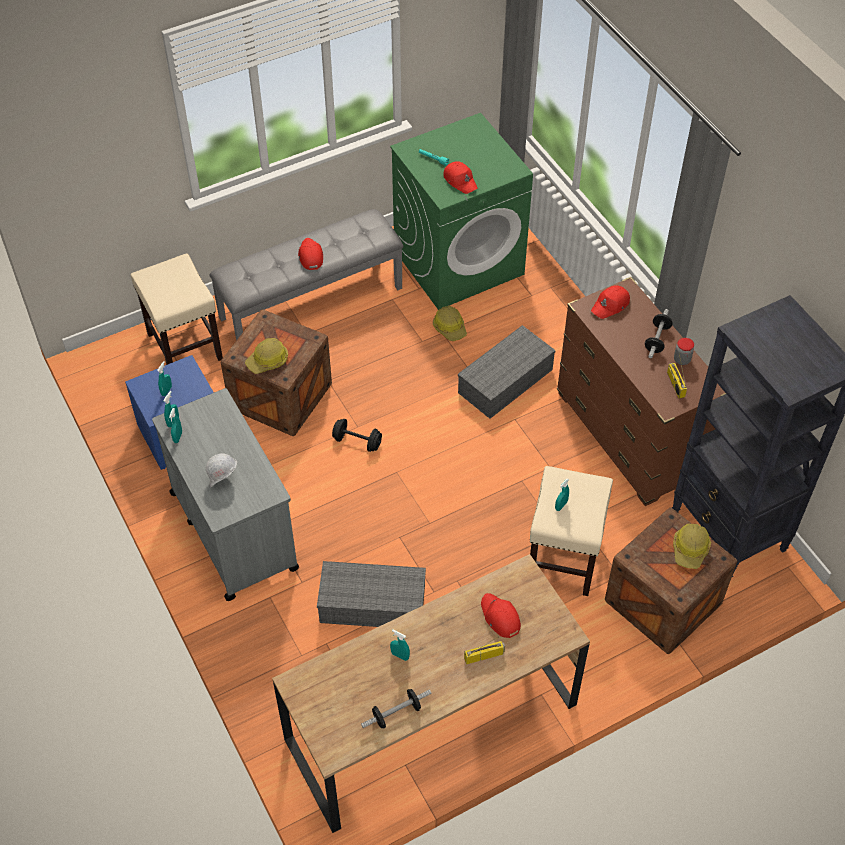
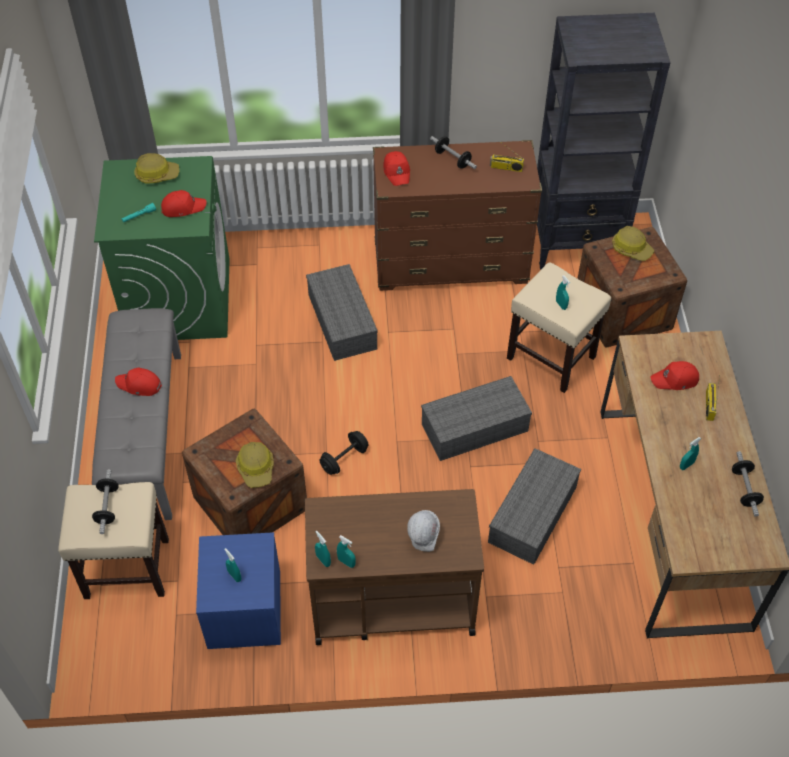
camera: 65 degrees left, 0 degrees up
grey cart [152,388,299,601] -> brown cart [305,489,484,645]
hard hat [433,306,467,341] -> hard hat moved to [134,153,179,184]
jar [674,338,694,365] -> none
none -> dumbbell [92,470,118,534]
none -> grey storage box [421,376,532,461]

